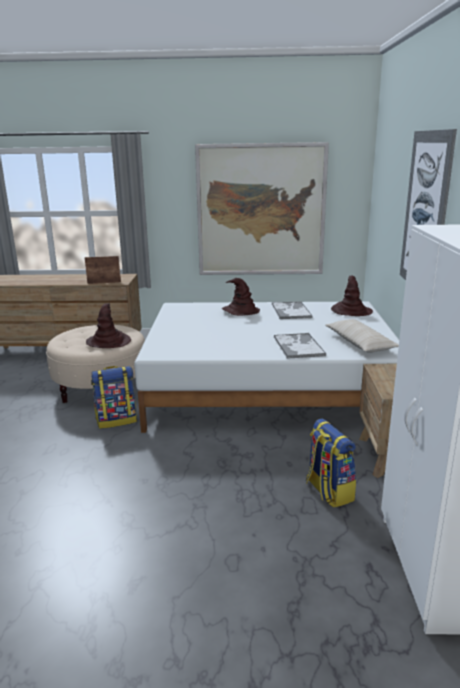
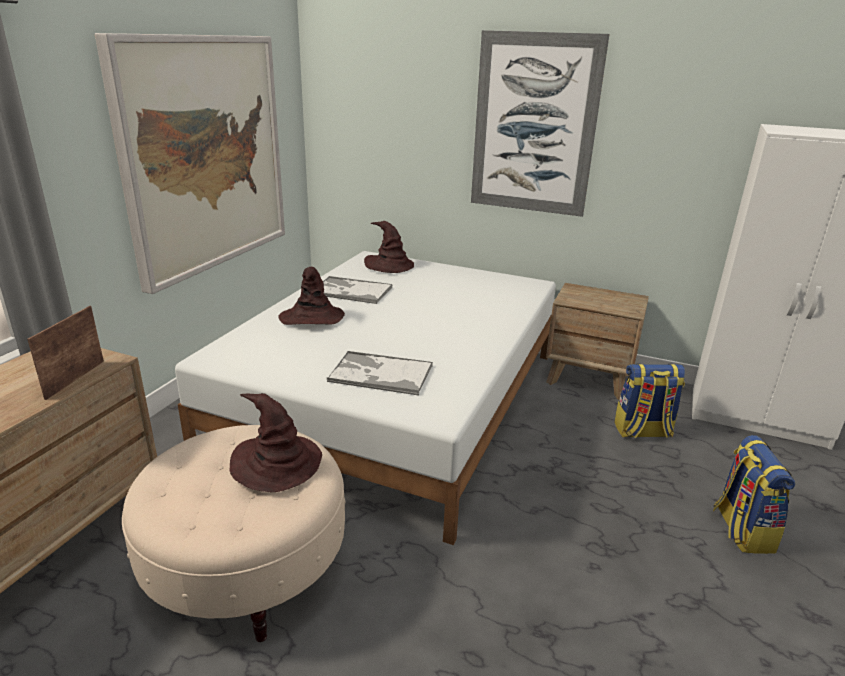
camera: 70 degrees left, 5 degrees up
backpack [91,366,137,429] -> backpack moved to [713,435,795,554]
tray [274,333,326,359] -> tray moved to [327,351,433,395]
beige pillow [325,319,399,353] -> none

